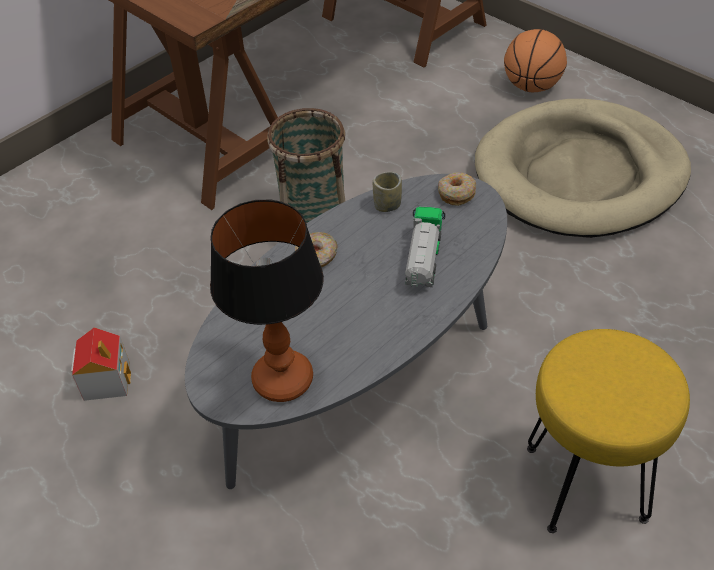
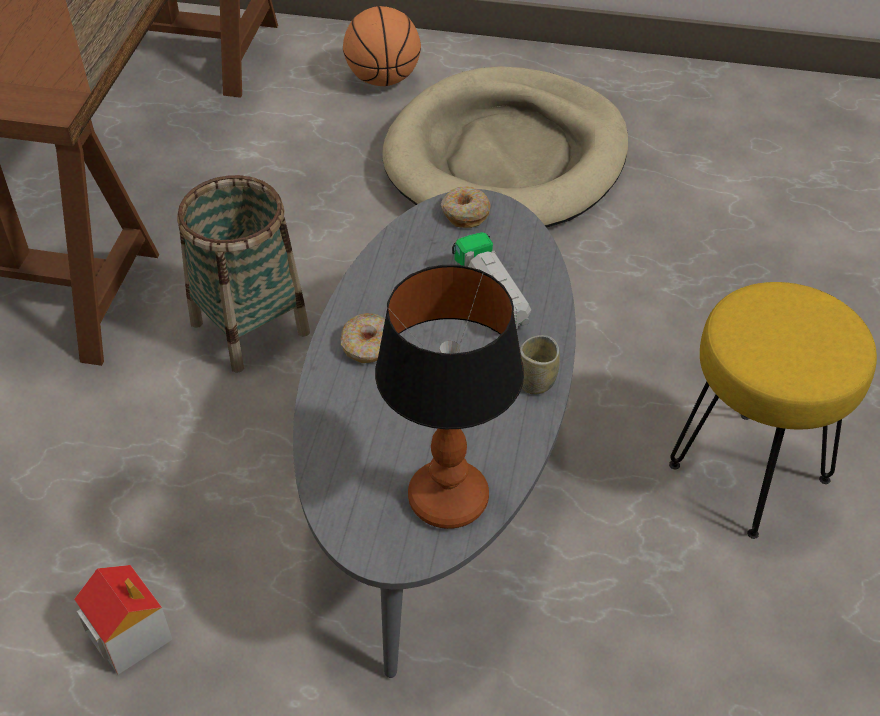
camera: 35 degrees left, 0 degrees up
cup [373,172,402,212] -> cup moved to [520,335,560,395]

